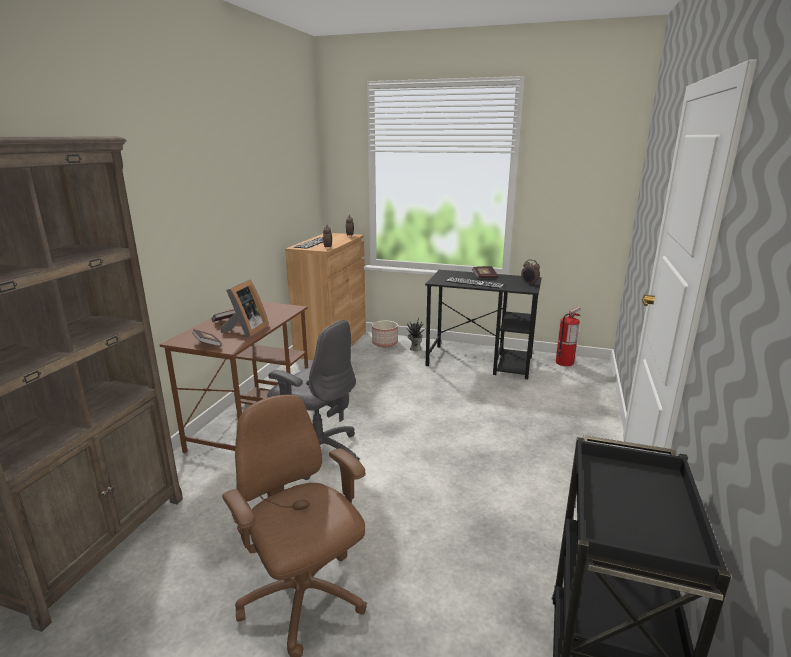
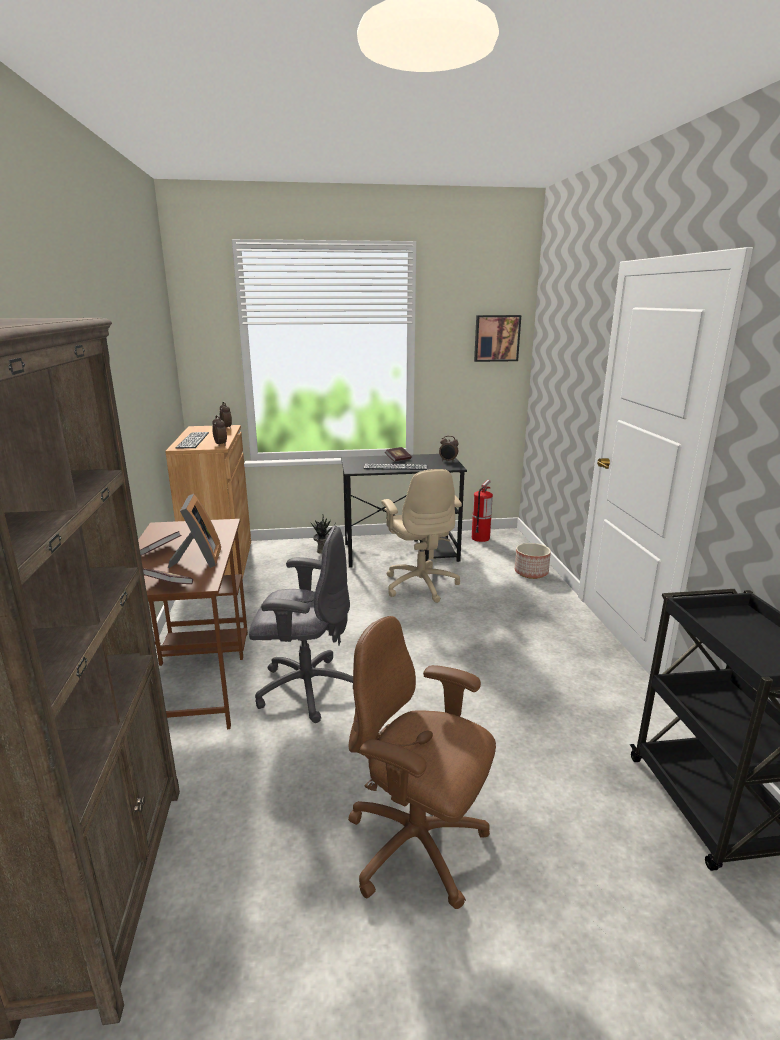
camera: 25 degrees left, 0 degrees up
planter [372,321,398,347] -> planter moved to [515,543,551,579]
none -> beige office chair [381,469,462,603]
none -> picture [474,315,521,362]

